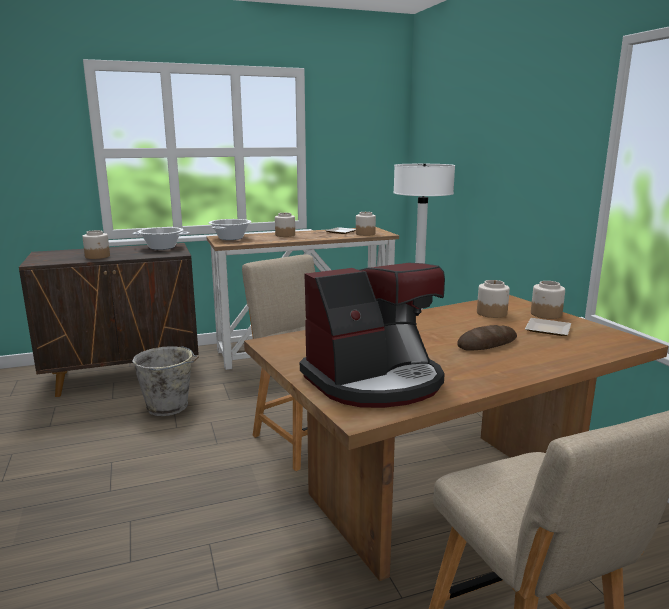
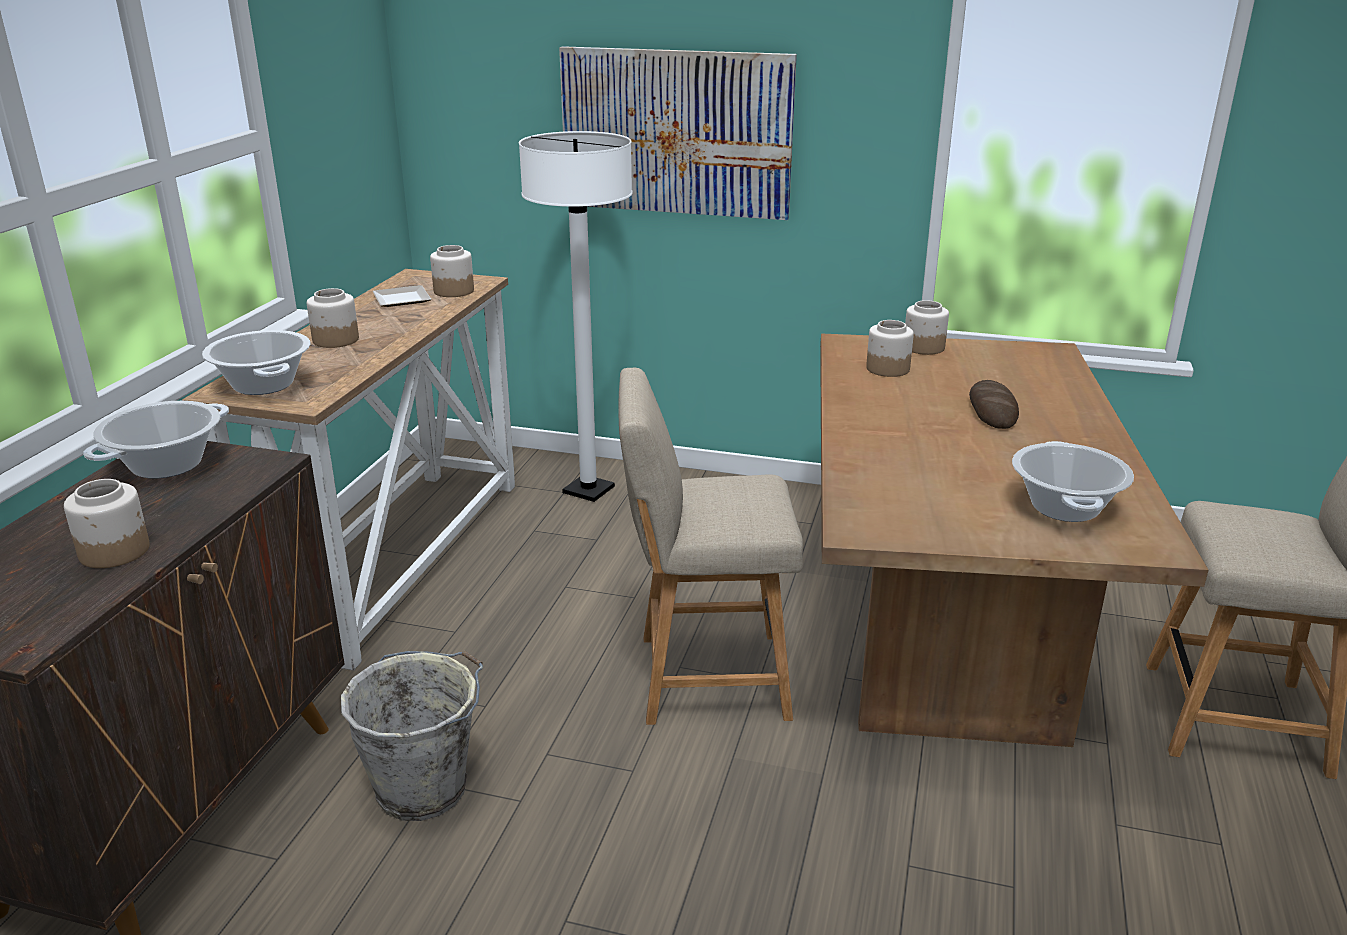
camera: 55 degrees left, 10 degrees up
coffee machine [300,262,445,408] -> cooking pot [1012,441,1134,522]
plate [525,318,571,336] -> none
none -> picture [559,46,797,220]

